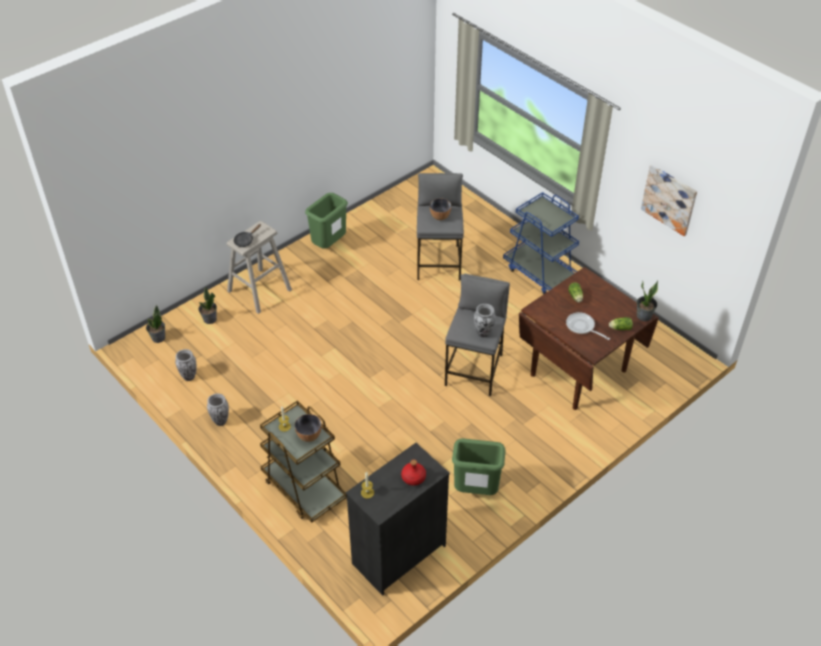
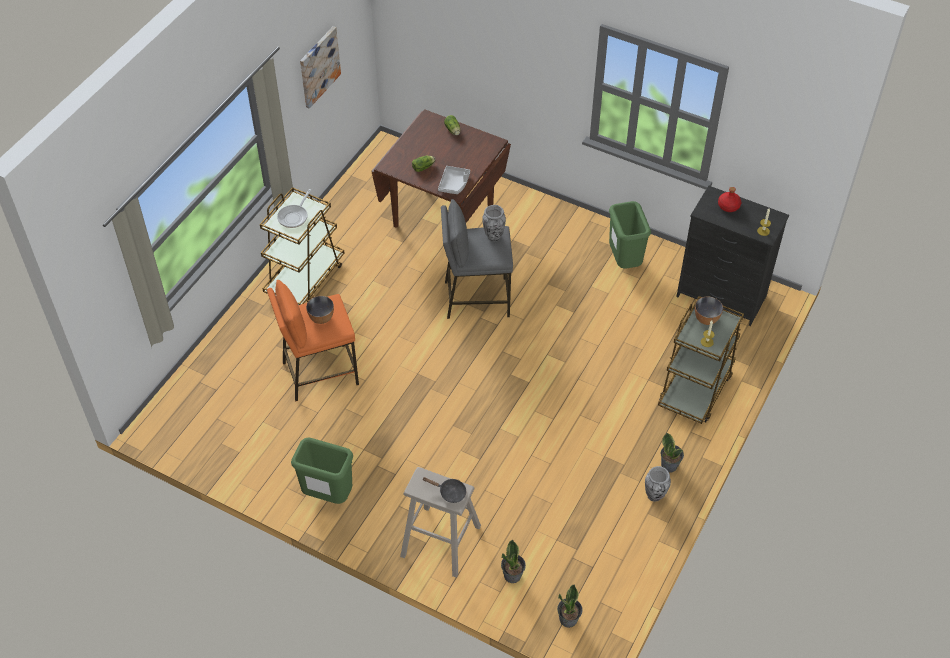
camera: 110 degrees left, 5 degrees up
vase [175,349,196,381] -> none
grey stool [417,173,464,280] -> orange stool [267,280,359,402]
blue cart [503,192,579,294] -> brown cart [260,187,344,305]
frying pan [566,312,610,340] -> frying pan moved to [277,189,311,228]
potted plant [637,281,658,321] -> potted plant moved to [661,433,684,473]
none -> grey tray [438,166,470,194]

